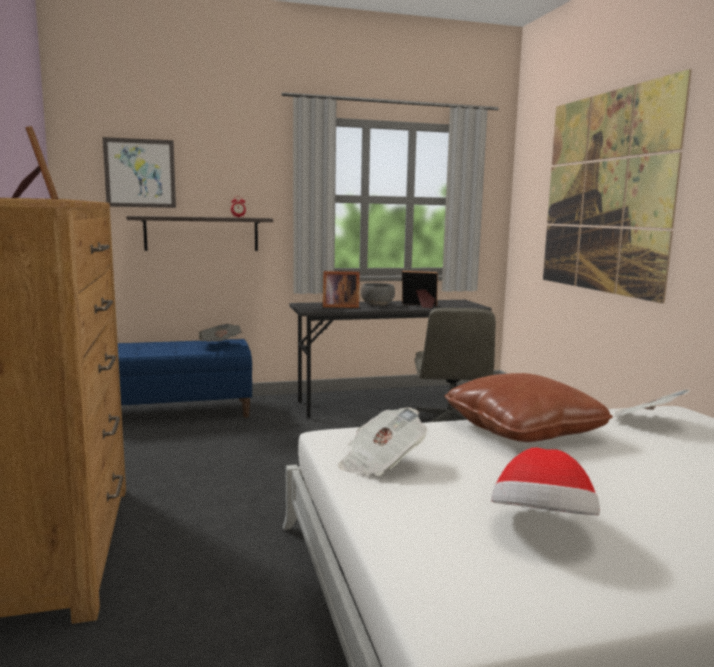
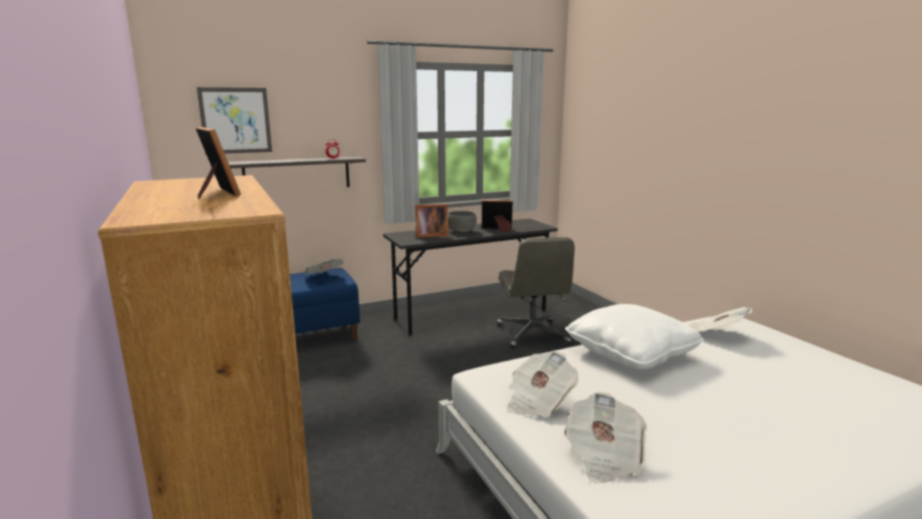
camera: 10 degrees left, 5 degrees up
brown pillow [445,373,613,442] -> white pillow [565,304,704,369]
hat [491,448,600,515] -> none
picture [543,69,692,304] -> none
none -> newspaper [564,392,647,483]

